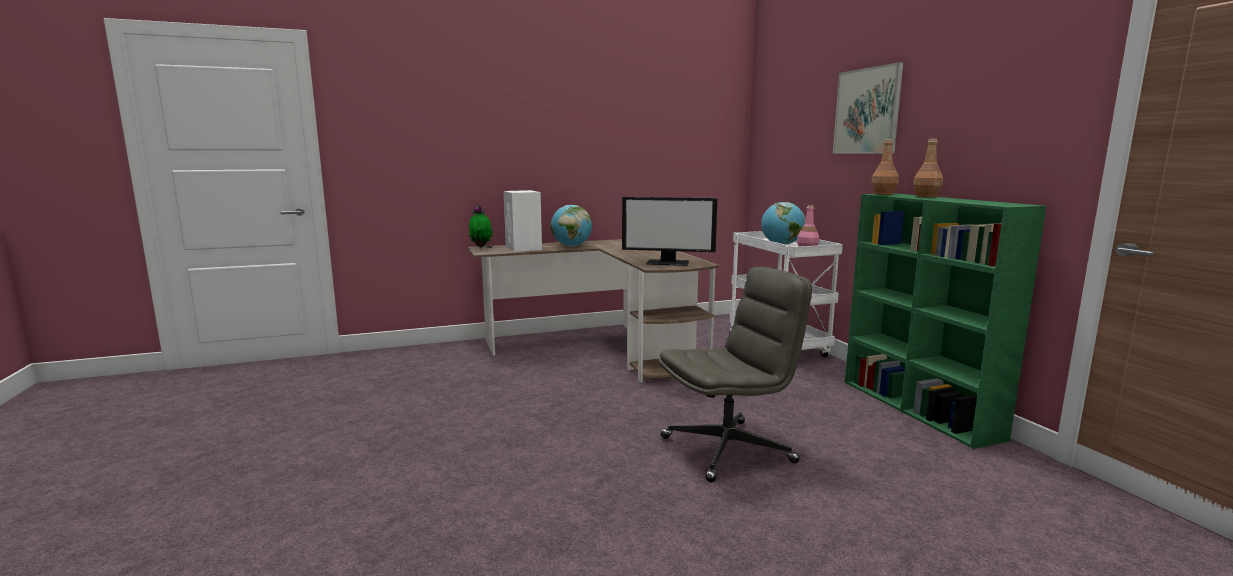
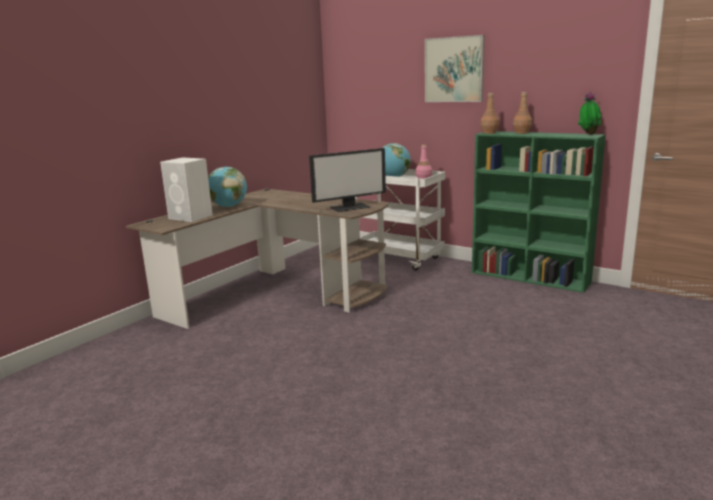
camera: 35 degrees left, 5 degrees up
potted plant [469,205,493,247] -> potted plant moved to [578,92,602,135]
grey office chair [659,267,812,482] -> none

